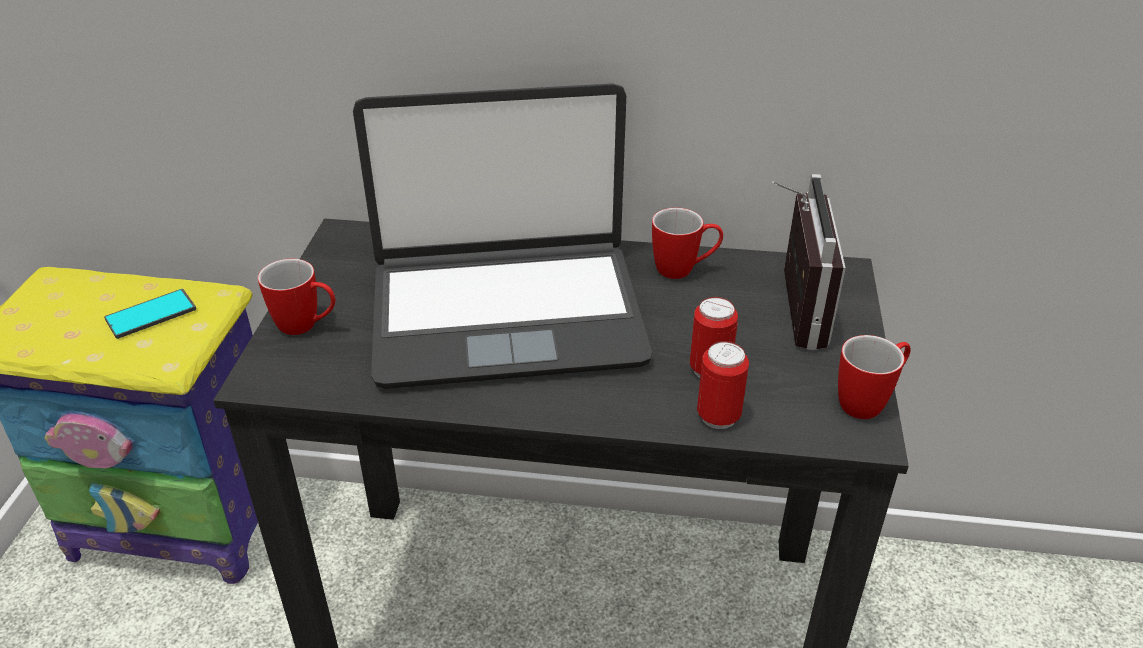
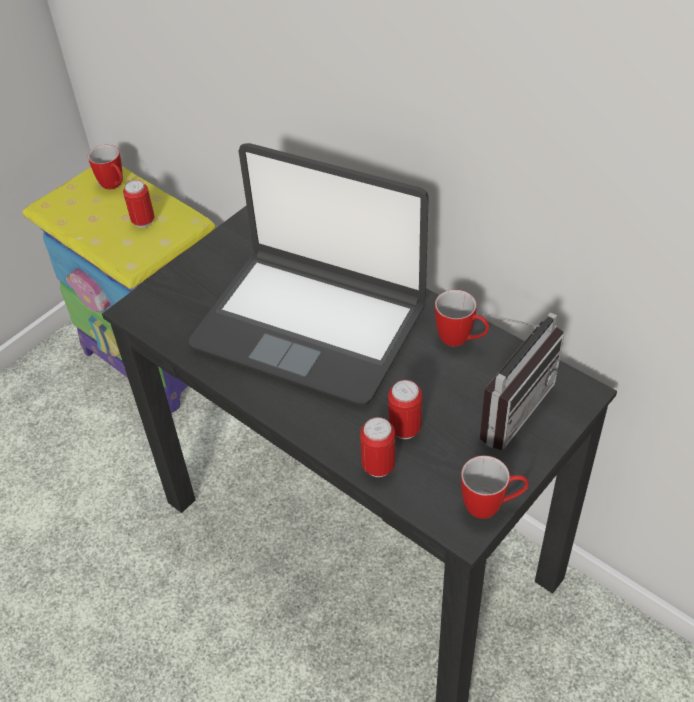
camera: 35 degrees right, 10 degrees up
phone [104,289,196,339] -> can [123,180,155,228]
mug [258,259,335,335] -> mug moved to [88,145,123,189]

